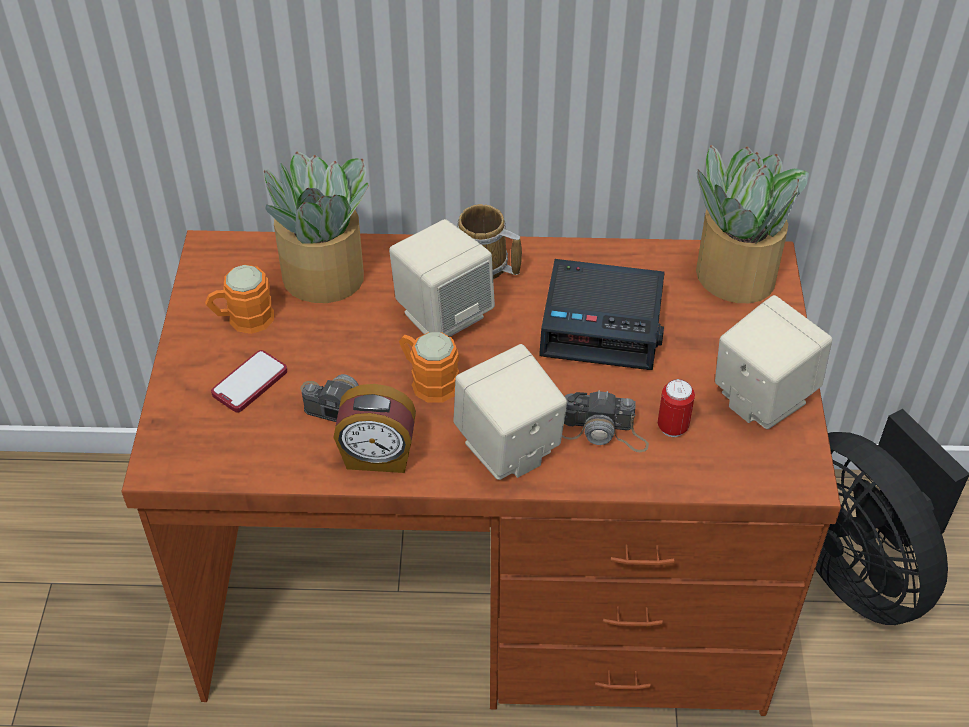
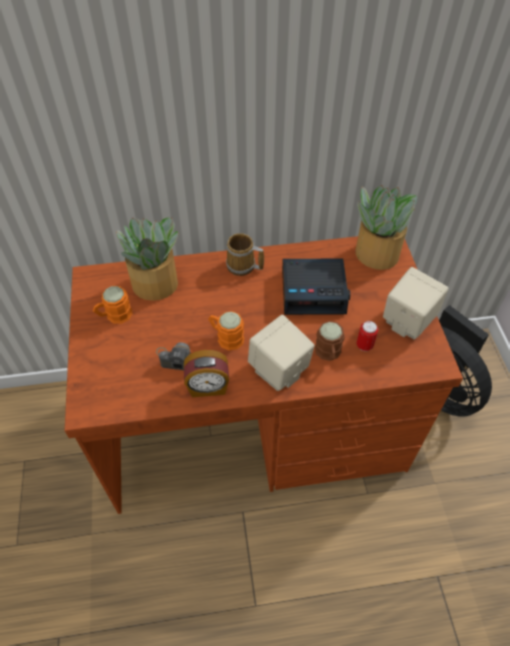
camera: 10 degrees left, 5 degrees up
phone [211,350,287,413] -> none
beige speaker [389,219,495,337] -> none
camera [562,390,649,452] -> brown mug [315,321,345,361]

